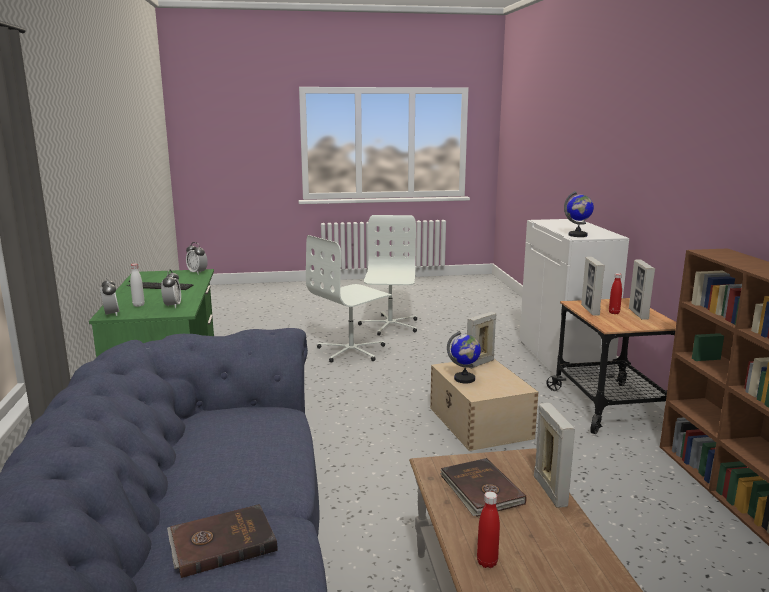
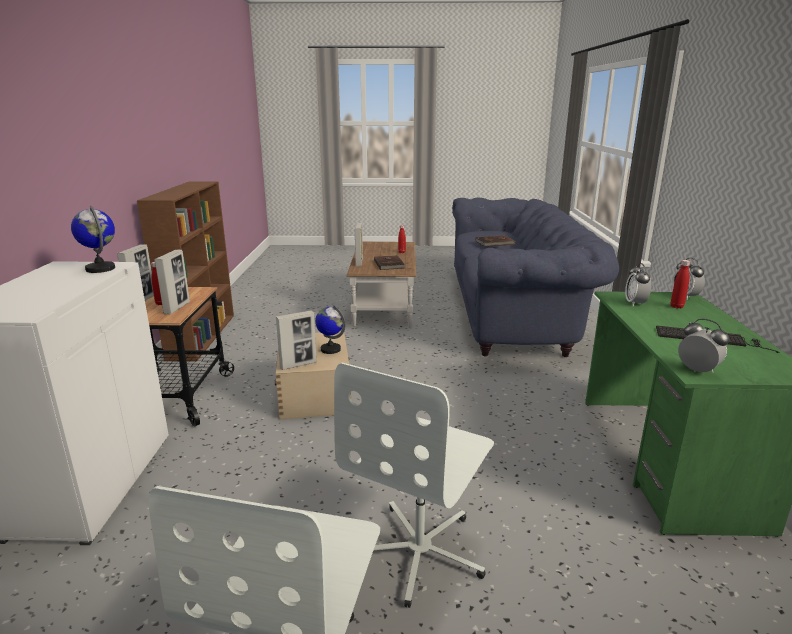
camera: 170 degrees left, 5 degrees up
white bottle [130,263,145,307] -> red bottle [671,260,690,309]
white office chair [306,235,392,363] -> white office chair turned 150 degrees clockwise [334,363,494,608]

